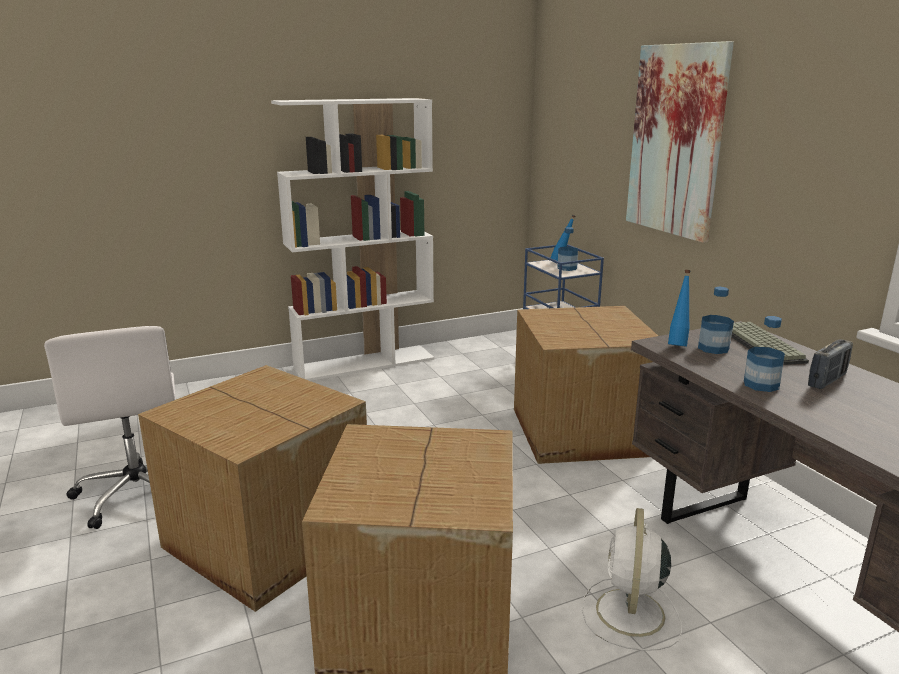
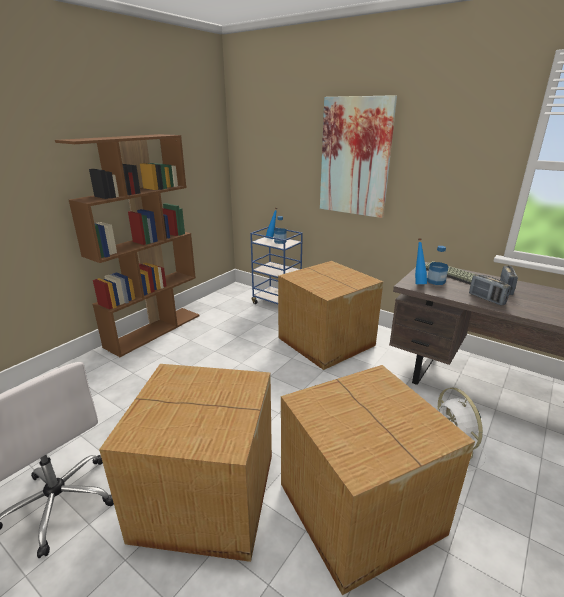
camera: 30 degrees left, 5 degrees up
white bookcase [271,98,434,381] -> brown bookcase [55,134,200,357]
bottle [744,316,785,392] -> radio [469,274,511,306]

